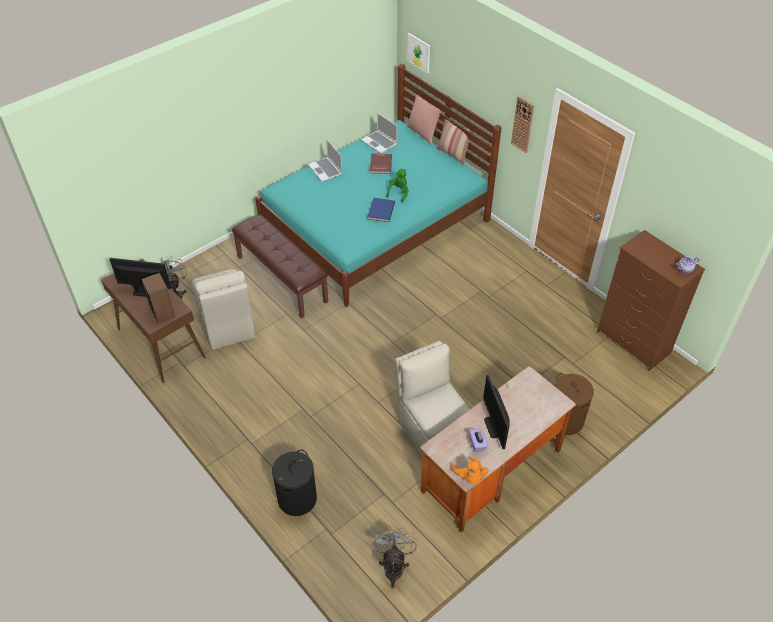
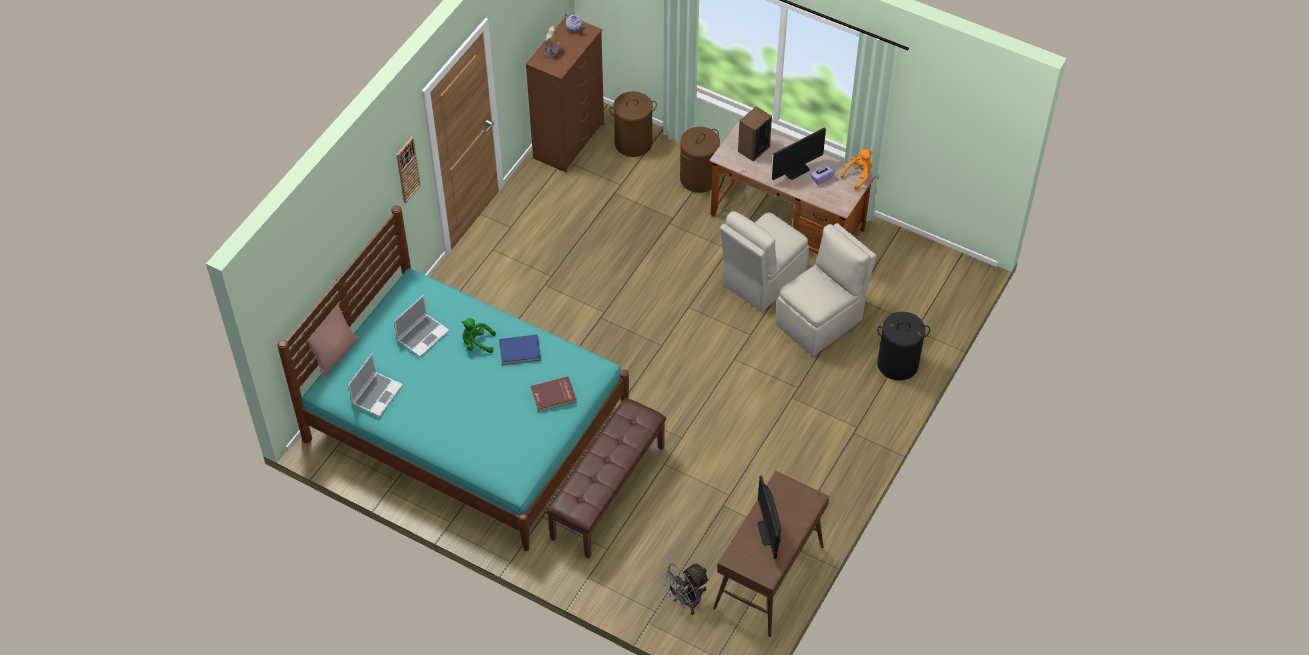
camera: 110 degrees left, 5 degrees up
speaker [141,273,176,323] -> speaker moved to [738,106,772,162]
beige chair [192,269,255,350] -> beige chair moved to [776,223,876,356]
laptop [308,139,342,182] -> laptop moved to [394,295,449,357]
red book [370,153,392,174] -> red book moved to [530,376,577,412]
grey fan [372,526,417,589] -> none
picture [407,33,430,74] -> none
pillow [436,116,474,165] -> none
none -> plush toy [545,26,560,58]
none -> brown laundry basket [609,91,657,157]

